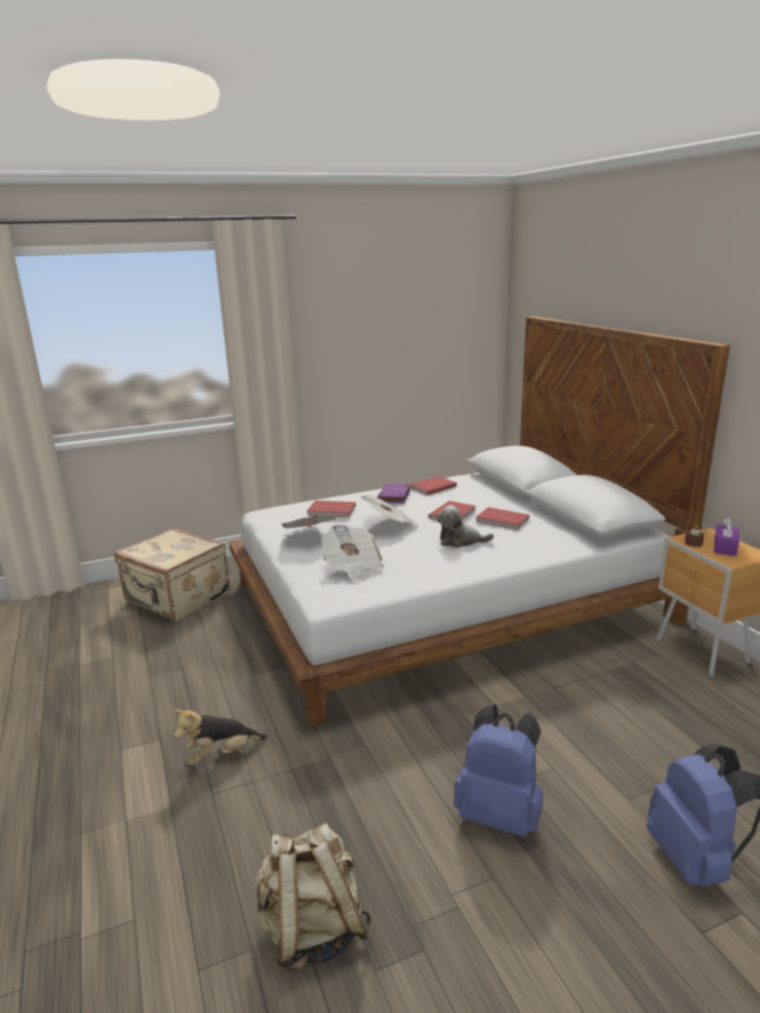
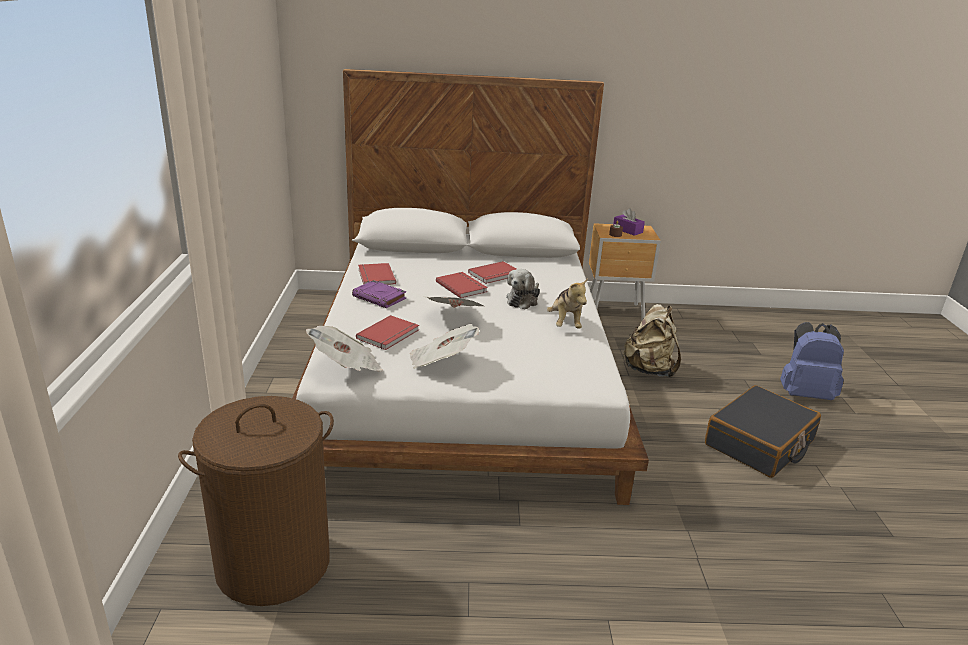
camera: 70 degrees left, 5 degrees up
beige suitcase [114,527,230,621] -> brown laundry basket [178,396,334,606]
plush toy [174,709,267,765] -> plush toy moved to [547,279,587,329]
beige backpack [255,823,372,971] -> beige backpack moved to [622,304,681,378]
newspaper [321,524,384,583] -> newspaper moved to [306,326,383,372]
blue backpack [454,704,543,837] -> black suitcase [705,385,821,478]

